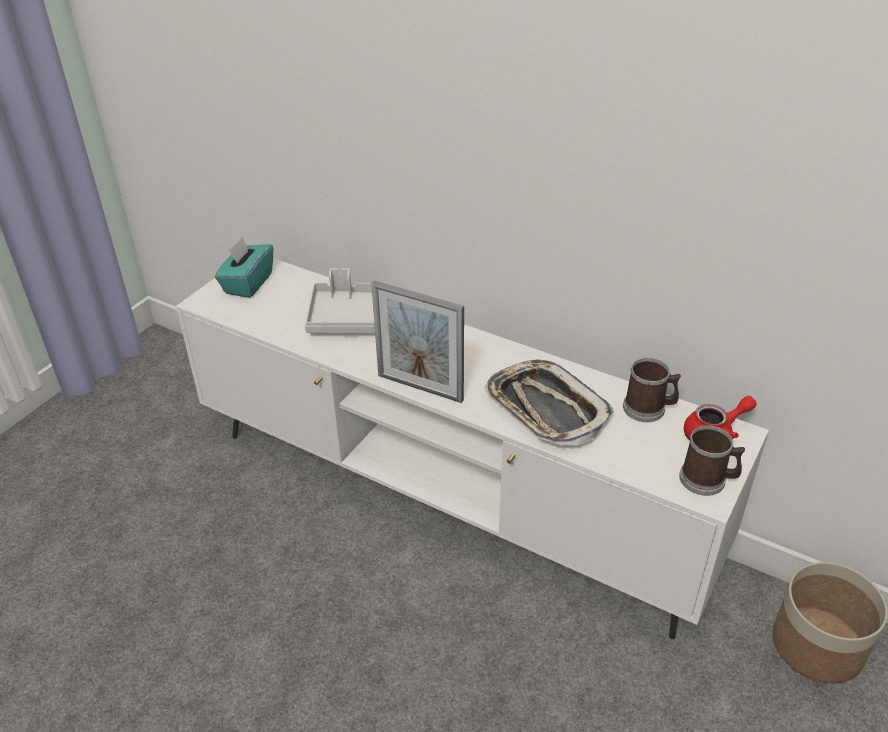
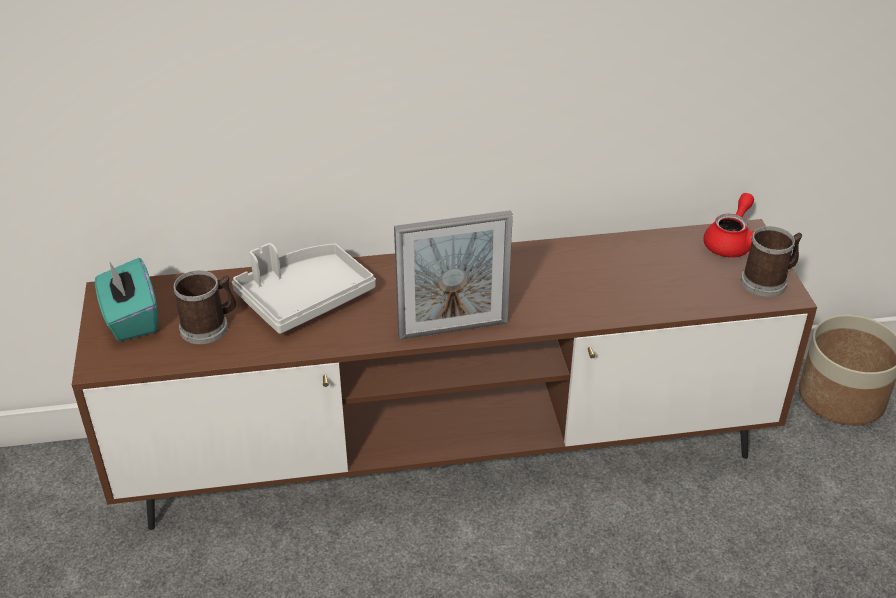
camera: 40 degrees left, 0 degrees up
white tv stand [176,258,769,639] -> brown tv stand [72,219,817,530]
tray [483,359,614,446] -> none
mug [623,358,681,422] -> mug moved to [174,270,236,344]

